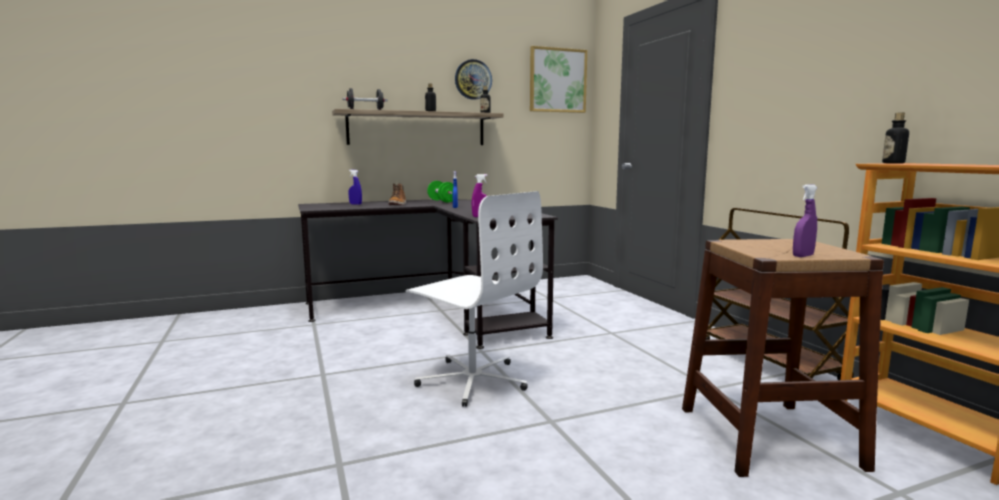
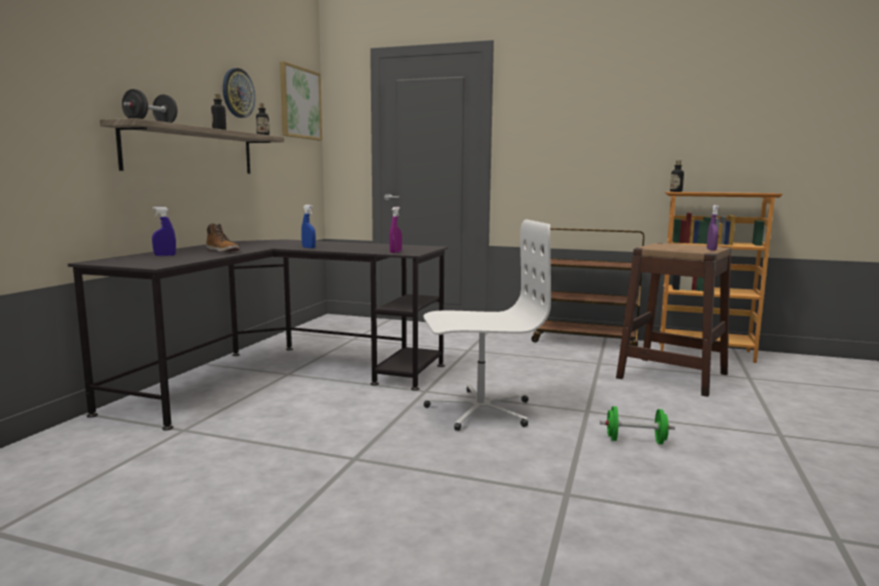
camera: 50 degrees left, 0 degrees up
green dumbbell [427,181,453,202] -> green dumbbell moved to [600,406,675,444]

